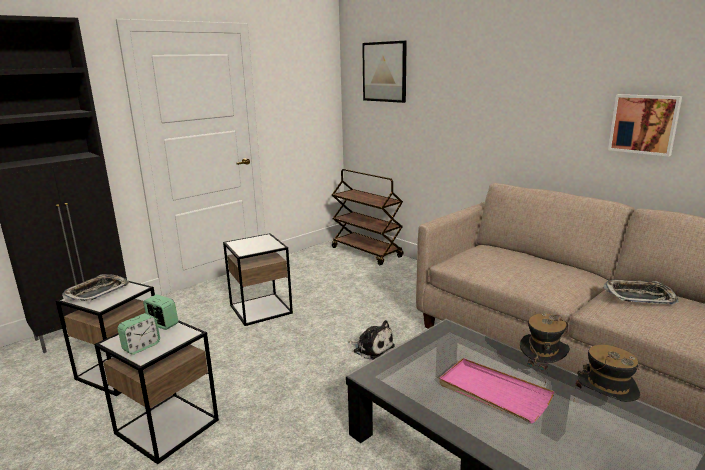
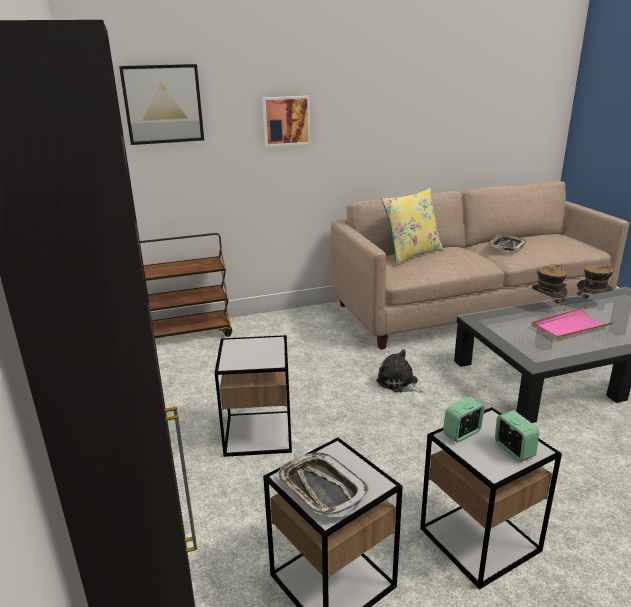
camera: 65 degrees left, 5 degrees up
plush toy [348,320,395,360] -> plush toy turned 105 degrees counterclockwise [376,349,424,393]
picture [608,94,682,157] -> picture moved to [262,96,311,147]
none -> yellow pillow [381,188,443,265]

